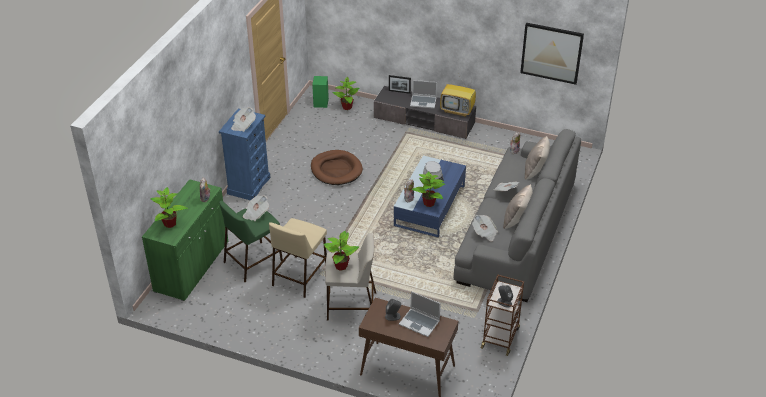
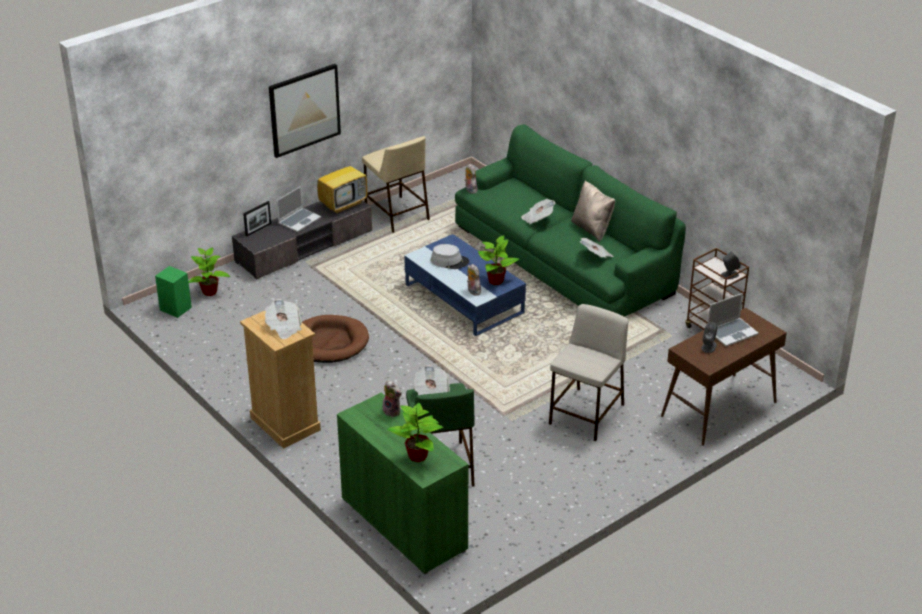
camera: 60 degrees left, 5 degrees down
blue dresser [219,109,270,200] -> beige dresser [240,310,321,449]
beige stool [269,218,327,298] -> beige stool moved to [362,136,430,233]
potted plant [324,231,359,271] -> none
grey sofa [454,129,581,302] -> green sofa [455,125,686,317]
picture [520,23,584,85] -> picture moved to [269,64,341,158]
beige pillow [525,136,550,180] -> none

